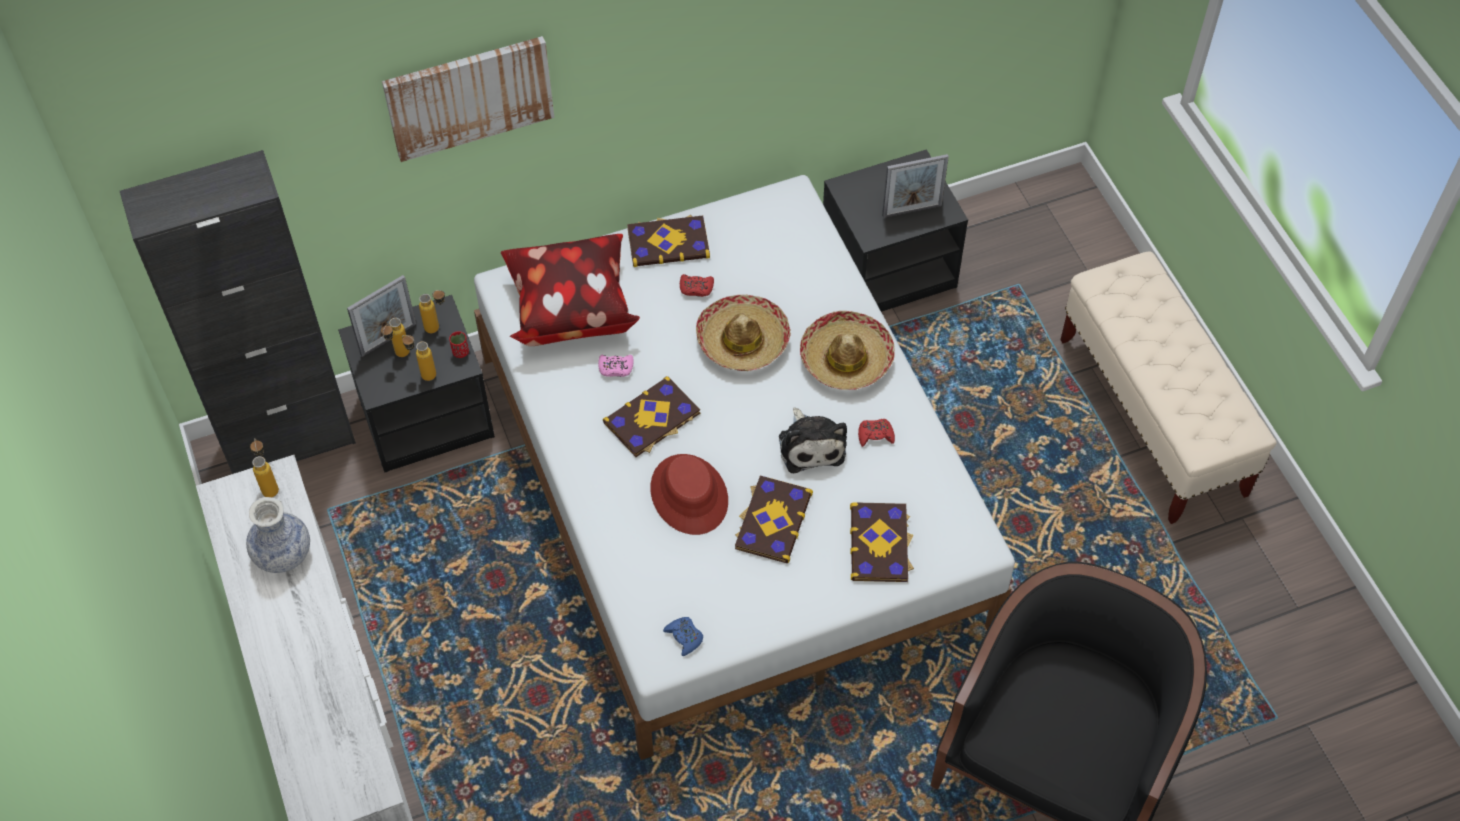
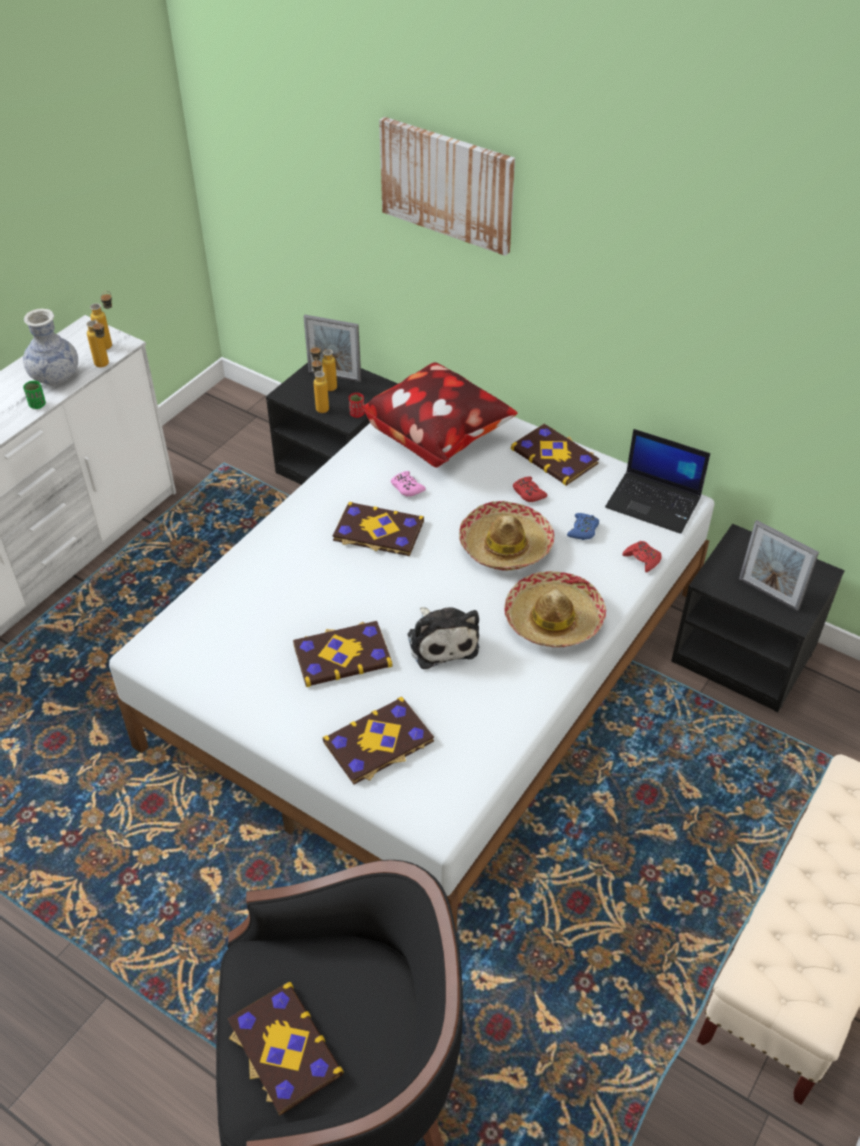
camera: 55 degrees right, 10 degrees down
black cabinet [120,150,356,474] -> none
bottle [419,290,445,333] -> bottle moved to [86,320,109,368]
red hat [650,454,728,535] -> none
blue game controller [663,617,703,656] -> blue game controller moved to [567,513,599,540]
plush toy [779,407,847,473] -> plush toy turned 60 degrees counterclockwise [407,607,479,669]
red game controller [858,419,895,447] -> red game controller moved to [623,541,662,572]
none -> green cup [23,381,46,409]
none -> book [228,982,344,1116]
none -> laptop [605,429,710,534]

